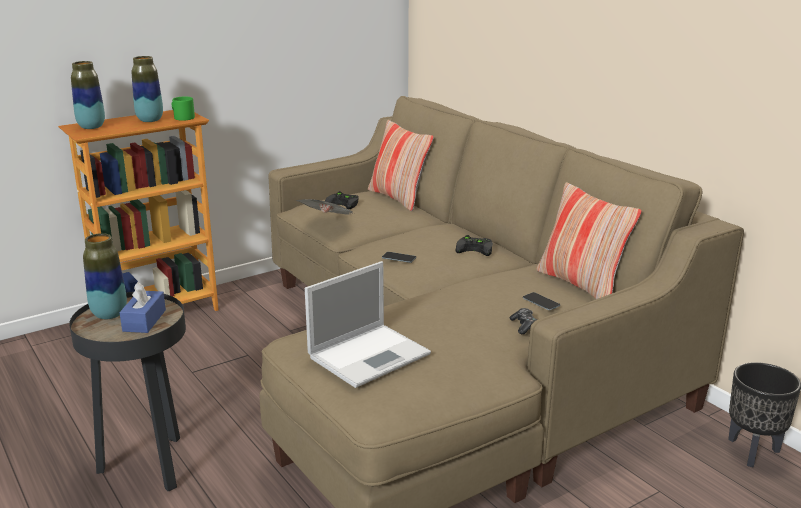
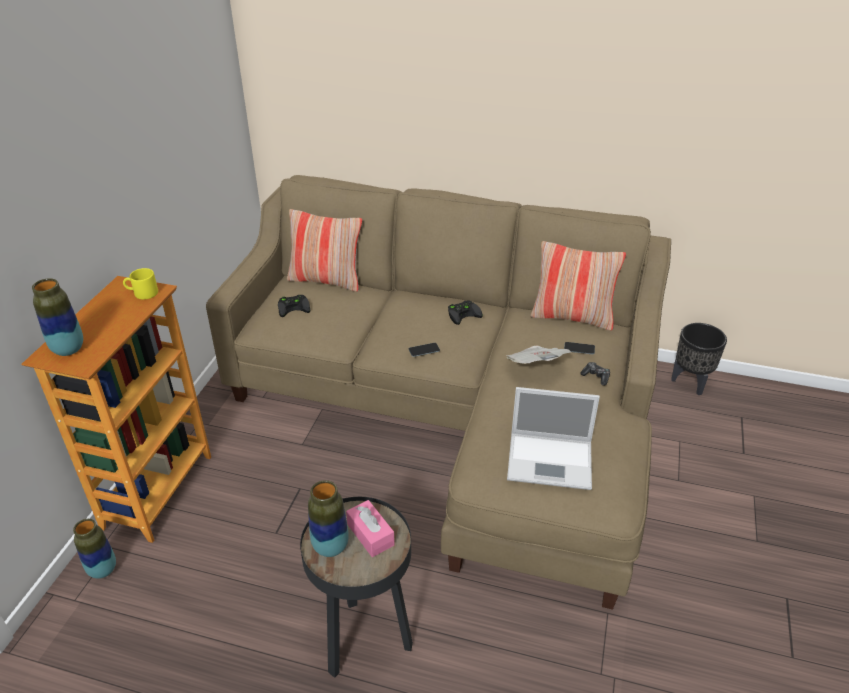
camera: 40 degrees left, 15 degrees up
blue tissue box [120,282,166,333] -> pink tissue box [346,500,395,557]
vase [132,56,163,122] -> vase moved to [73,519,116,579]
green mug [172,97,195,121] -> yellow mug [123,268,158,299]
newspaper [295,199,354,214] -> newspaper moved to [506,345,571,364]
laptop [305,261,431,388] -> laptop turned 90 degrees clockwise [507,387,600,490]

